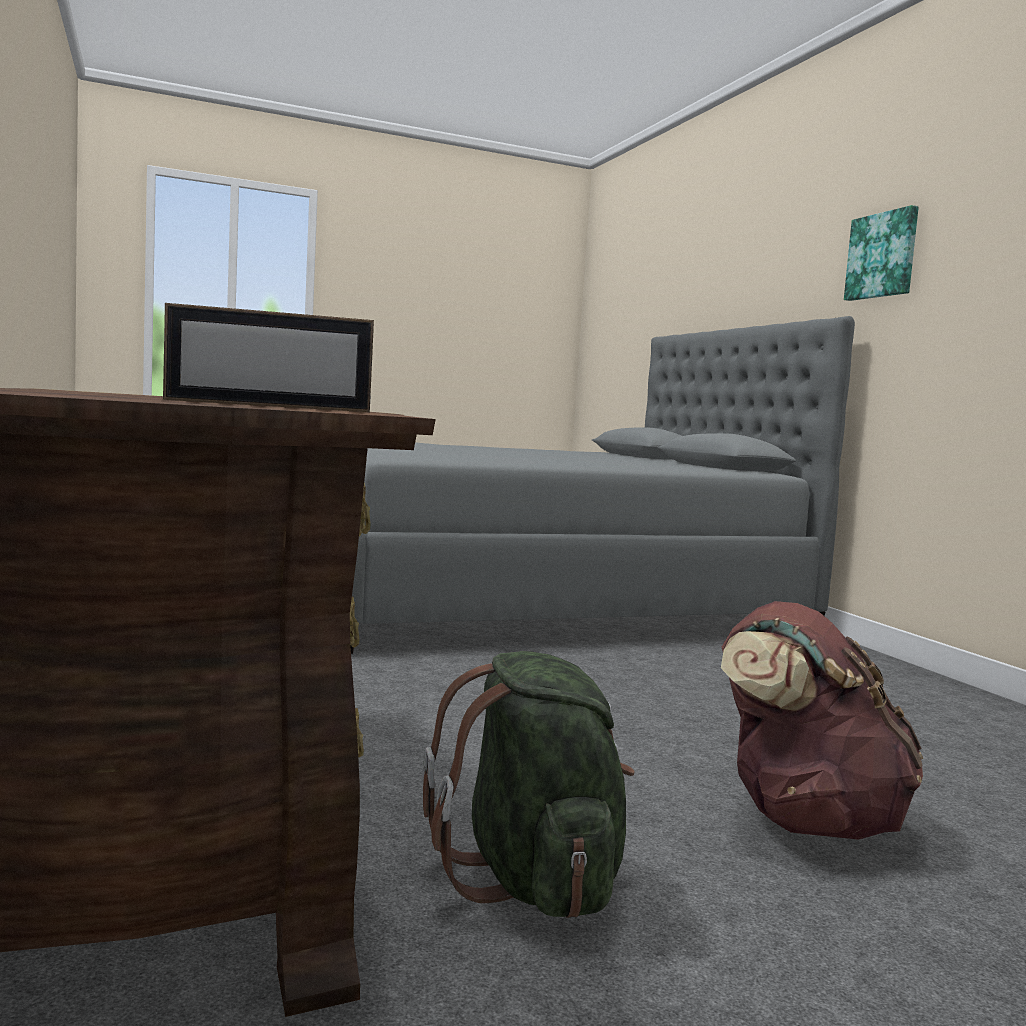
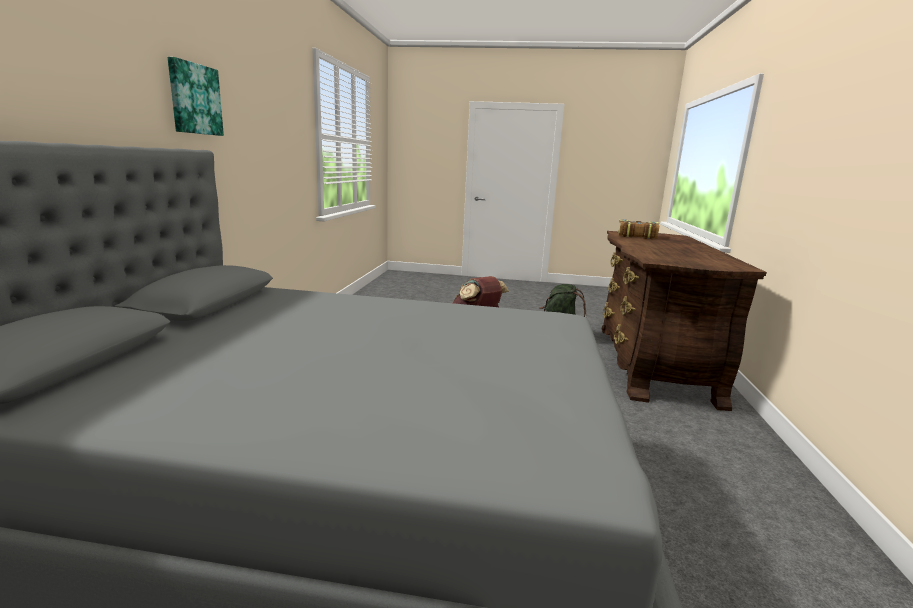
camera: 150 degrees left, 10 degrees up
picture frame [163,303,374,412] -> book [618,219,660,239]

